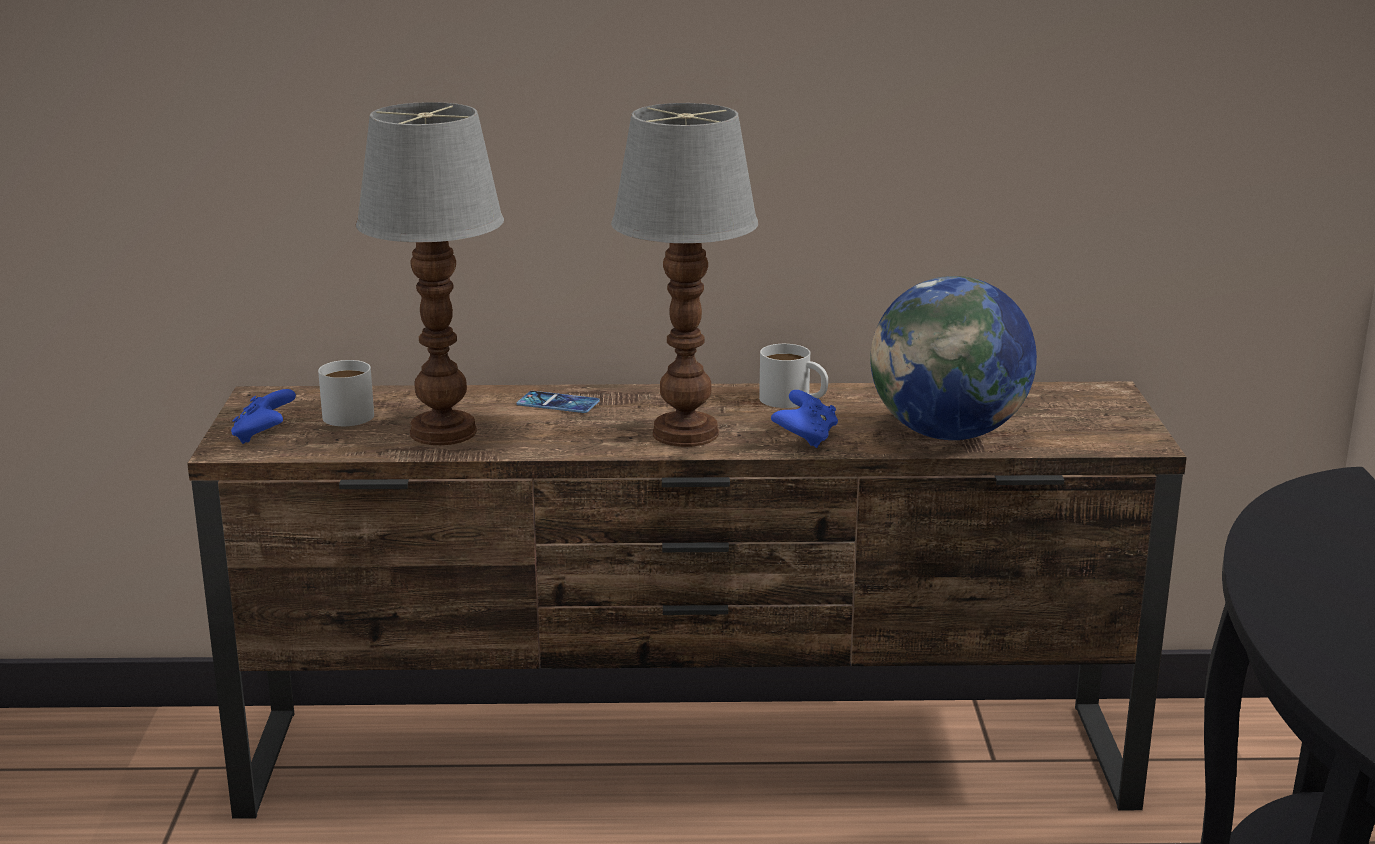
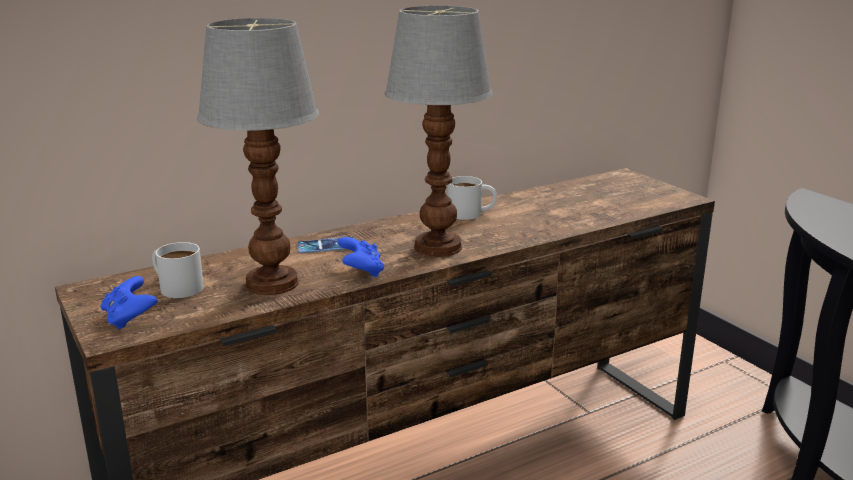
camera: 30 degrees left, 0 degrees up
blue game controller [771,390,838,448] -> blue game controller moved to [338,237,384,277]
globe [870,276,1037,440] -> none

